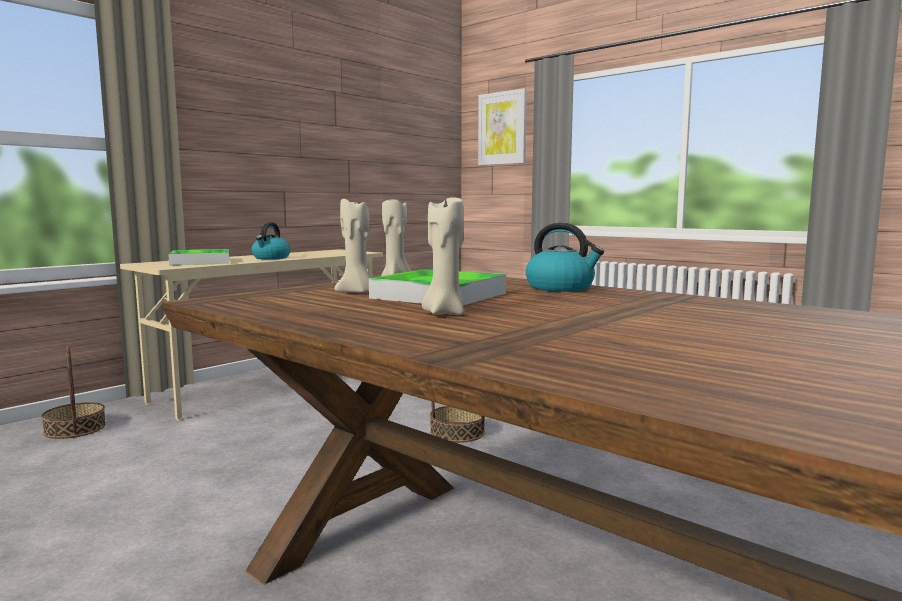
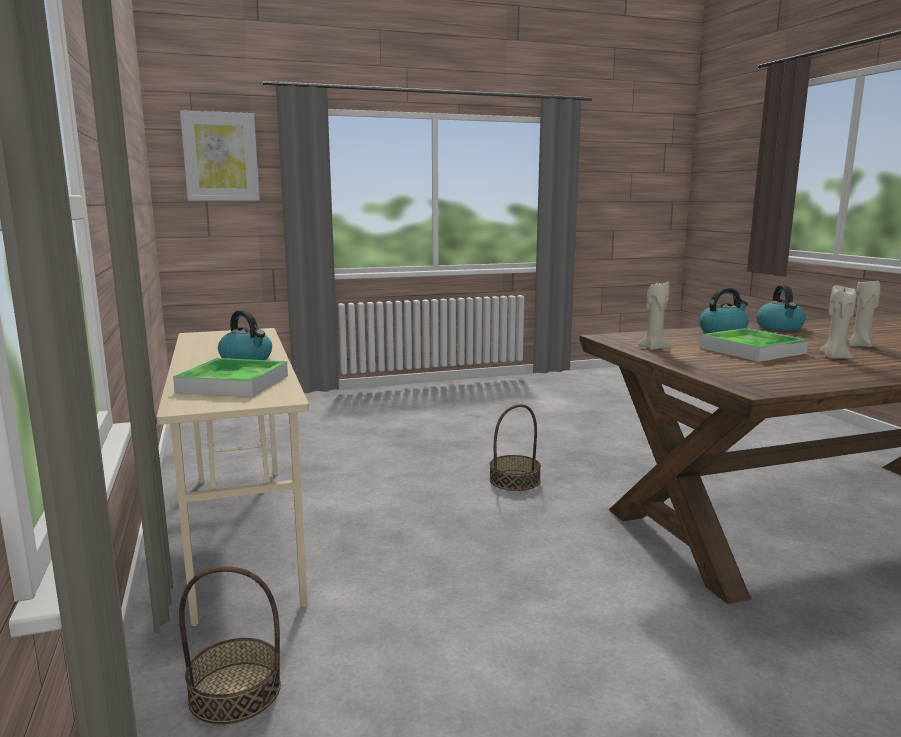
camera: 60 degrees left, 5 degrees up
beige candle [335,199,370,293] -> beige candle moved to [849,280,880,347]
none -> kettle [756,285,806,331]

